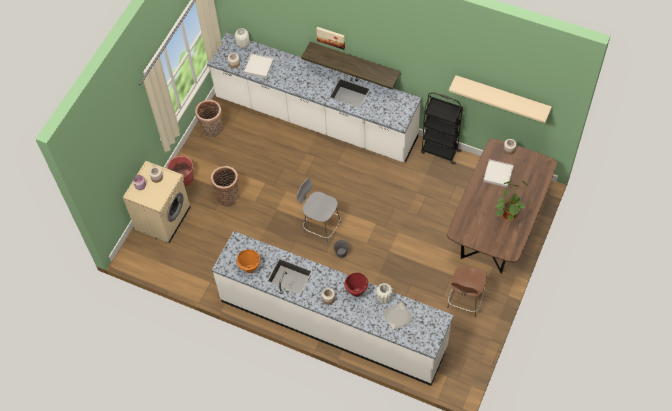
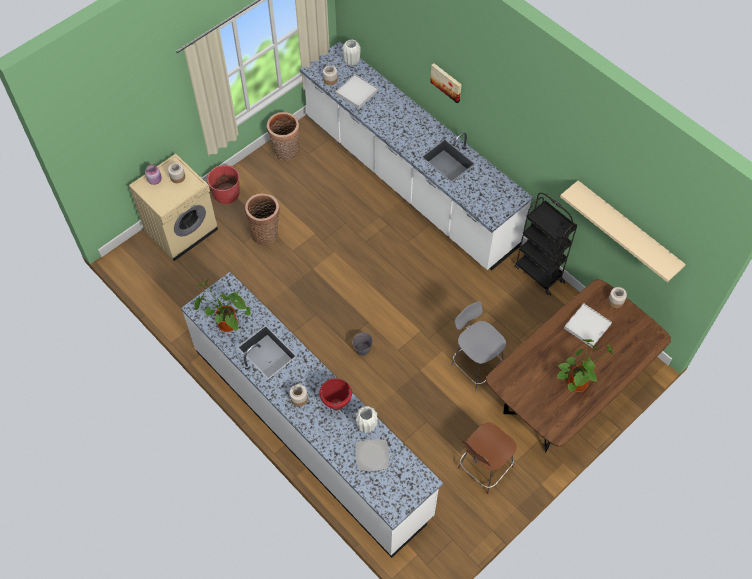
camera: 20 degrees right, 0 degrees up
orange cooking pot [236,249,260,273] -> potted plant [194,280,251,332]
grey chair [296,178,341,244] -> grey chair moved to [451,301,506,391]
shelf [301,42,401,89] -> none

